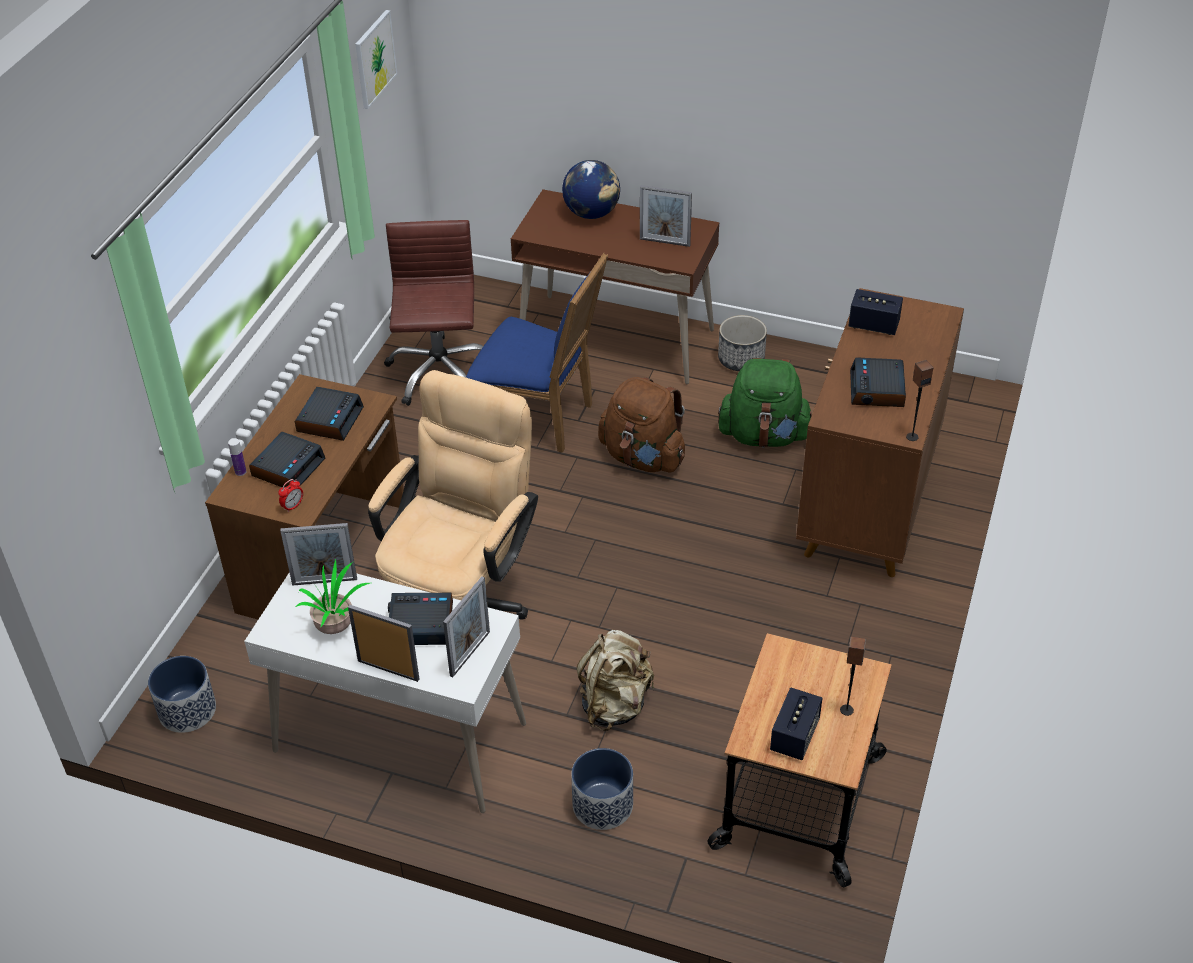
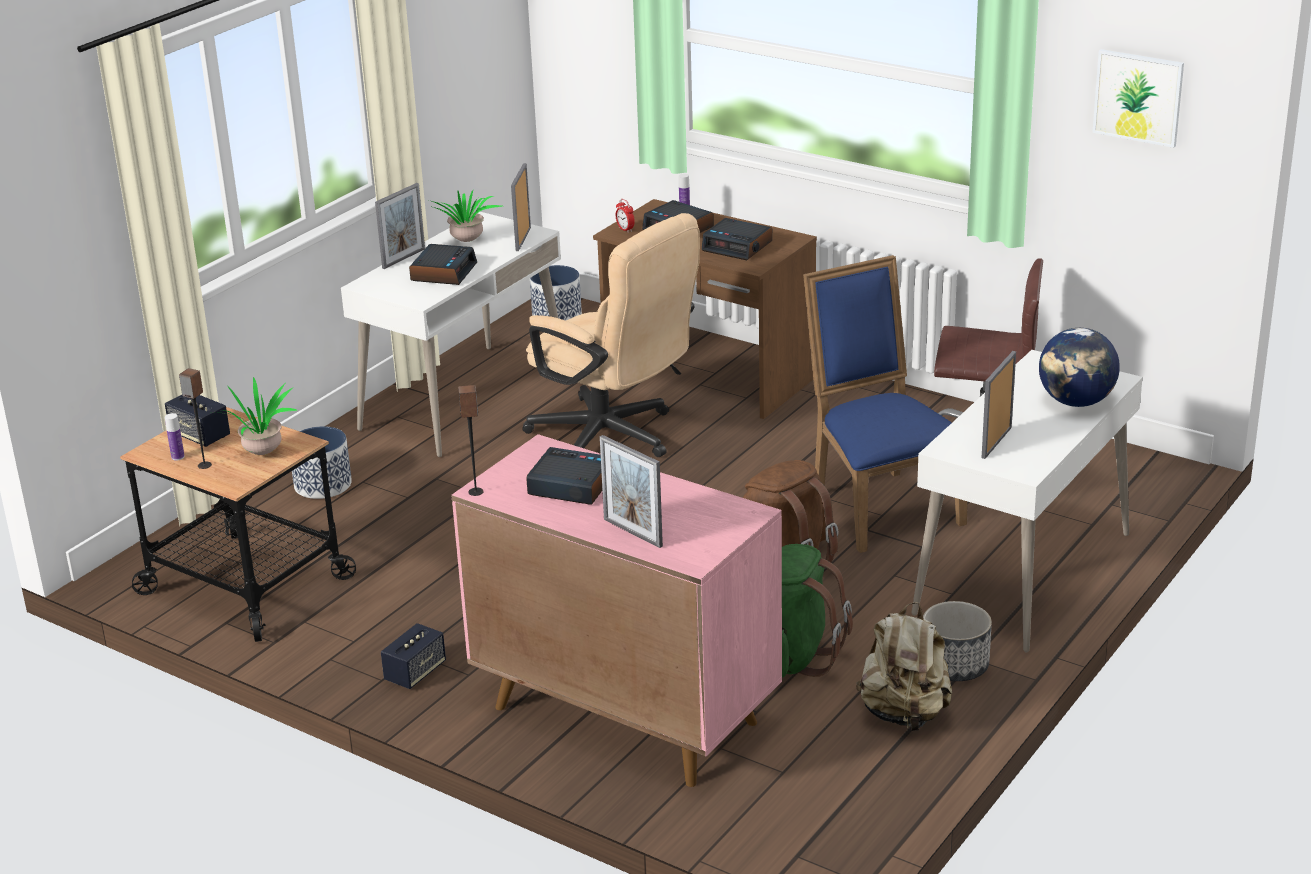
camera: 105 degrees right, 15 degrees down
picture frame [443,576,490,677] -> picture frame moved to [600,435,663,548]
blue chair [466,253,608,453] -> blue chair turned 120 degrees clockwise [803,255,968,553]
brown desk [511,189,719,384] -> white desk [912,350,1143,652]
beige backpack [577,630,654,731] -> beige backpack moved to [856,602,952,731]
brown cabinet [796,288,964,577] -> pink cabinet [451,434,782,787]
speaker [848,289,903,335] -> speaker moved to [381,623,446,689]
none -> bottle [165,413,185,461]
none -> potted plant [219,377,297,455]

